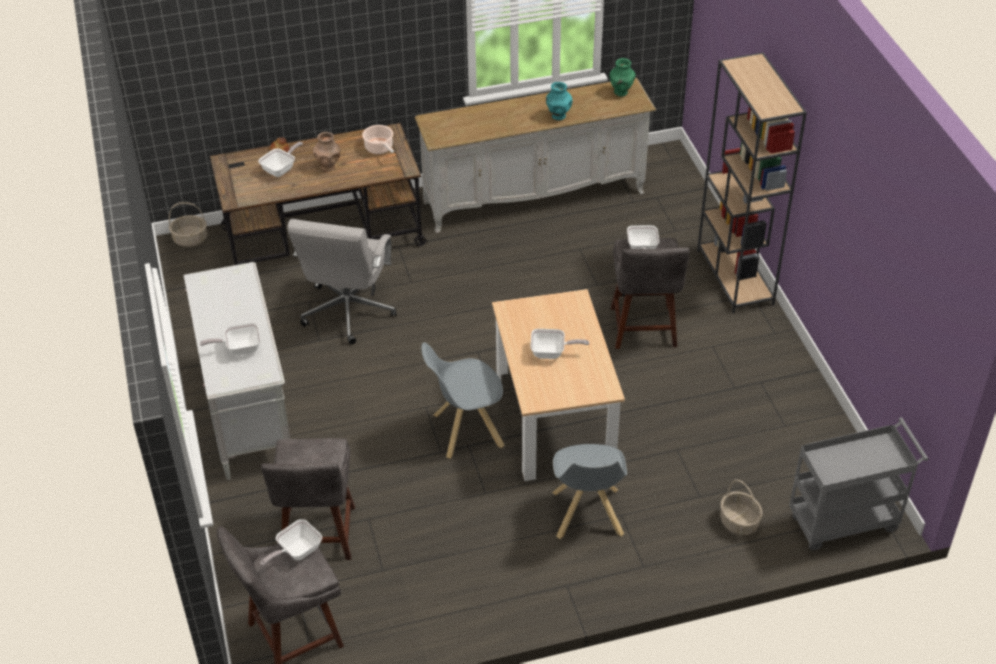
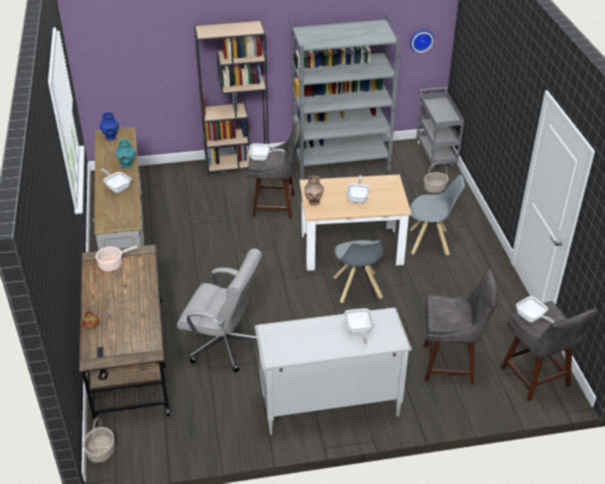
camera: 85 degrees left, 5 degrees down
frying pan [258,142,303,177] -> frying pan moved to [100,169,131,193]
brown vase [313,132,341,172] -> brown vase moved to [304,175,324,205]
green vase [609,58,636,97] -> blue vase [100,112,119,141]
none -> grey bookcase [291,15,401,180]
none -> wall clock [410,30,434,53]

